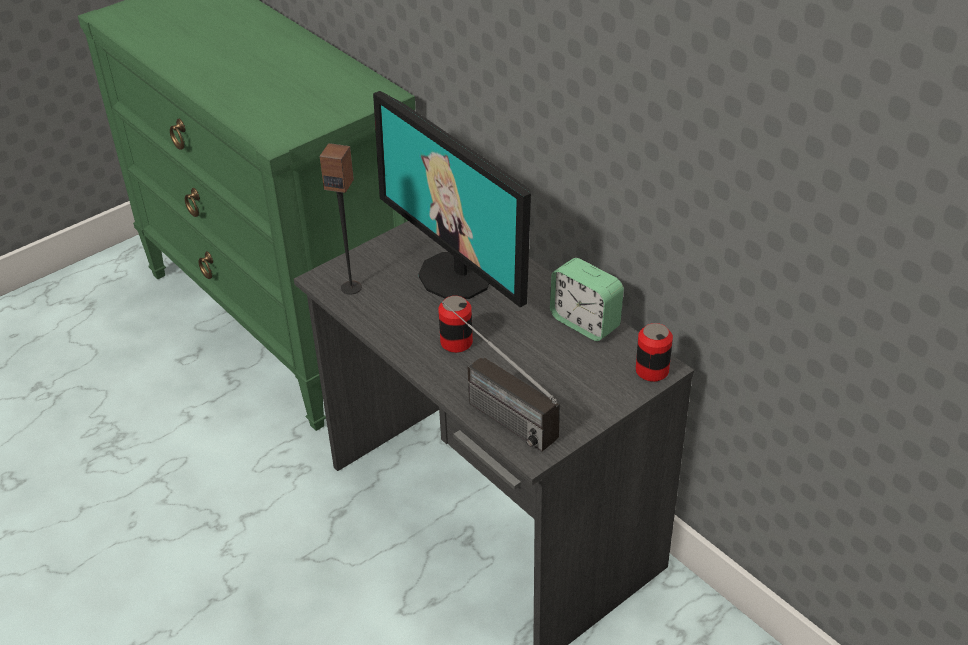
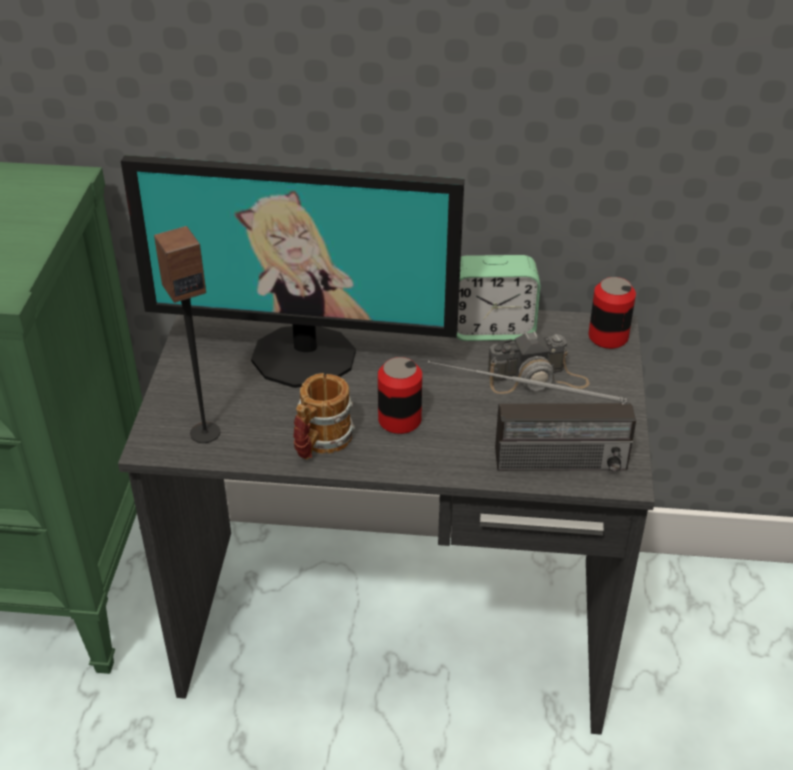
camera: 45 degrees left, 0 degrees up
none -> mug [293,373,355,460]
none -> camera [487,331,590,394]

